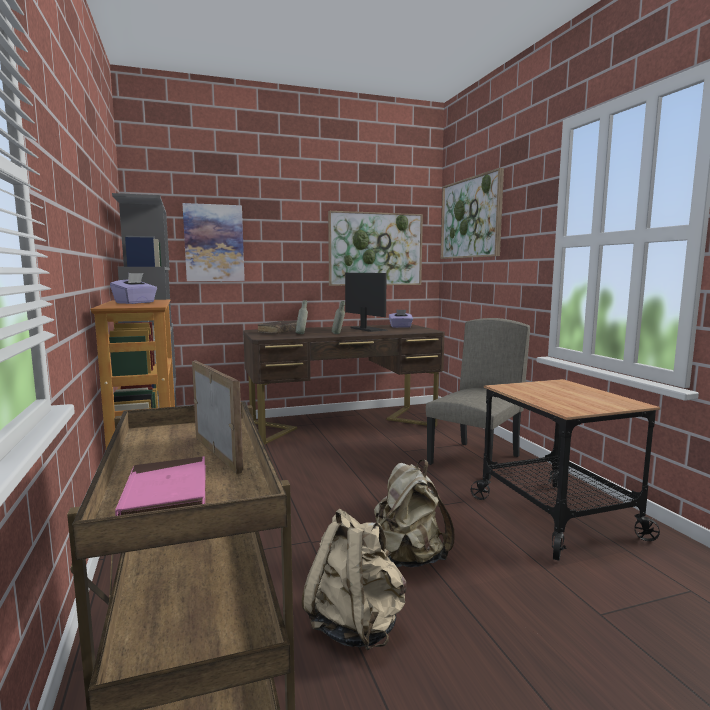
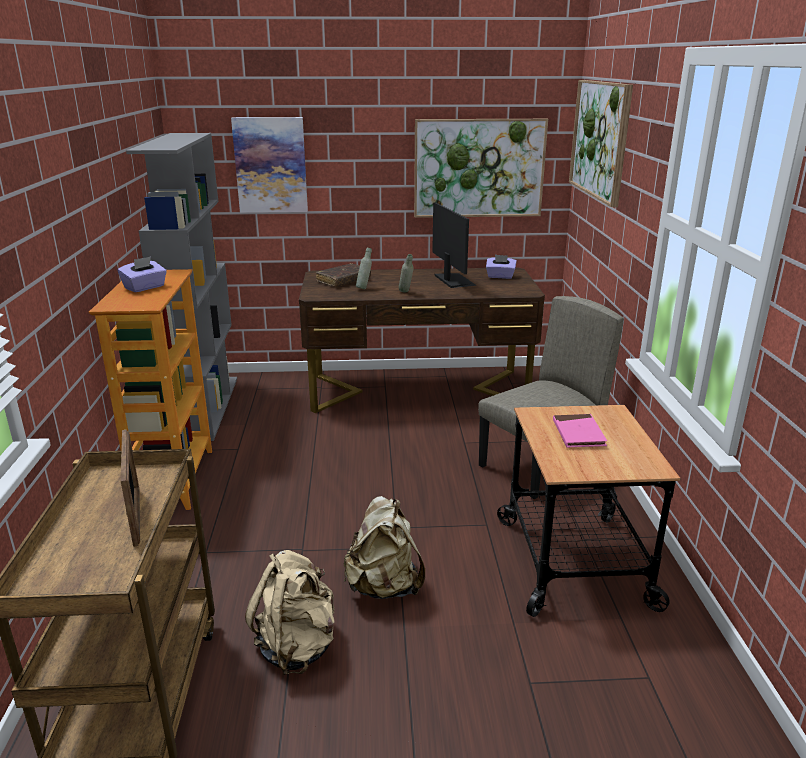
camera: 15 degrees right, 15 degrees up
pink book [115,457,206,516] -> pink book moved to [553,414,607,448]

